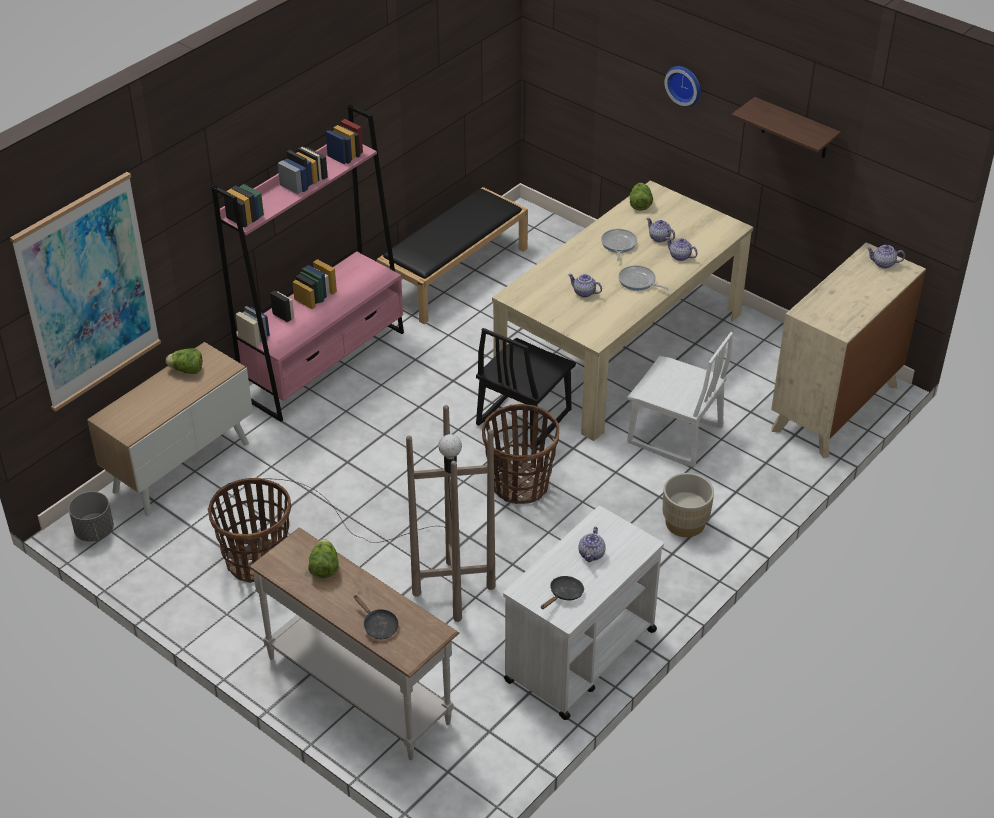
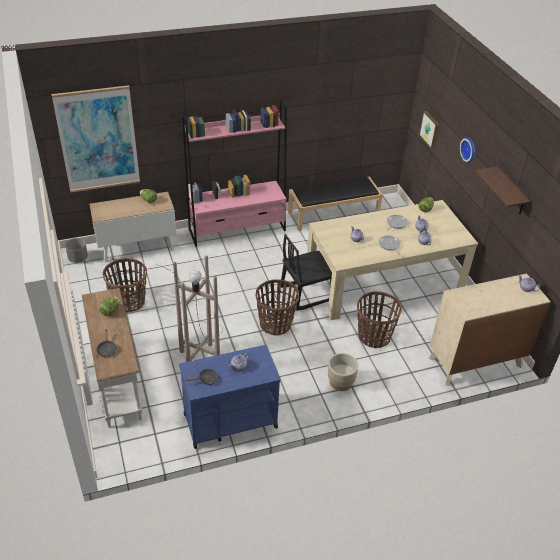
camera: 30 degrees right, 0 degrees up
white cart [503,506,664,720] -> blue cart [179,345,281,449]
white chair [627,332,733,467] -> basket [357,291,402,348]
none -> picture [419,111,439,149]

